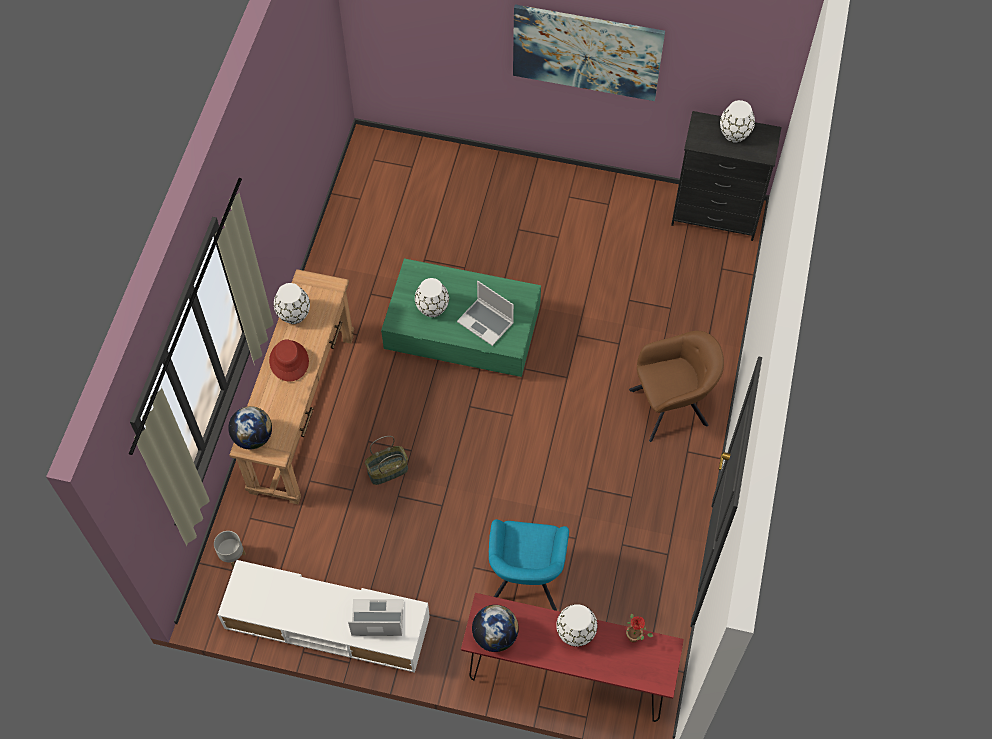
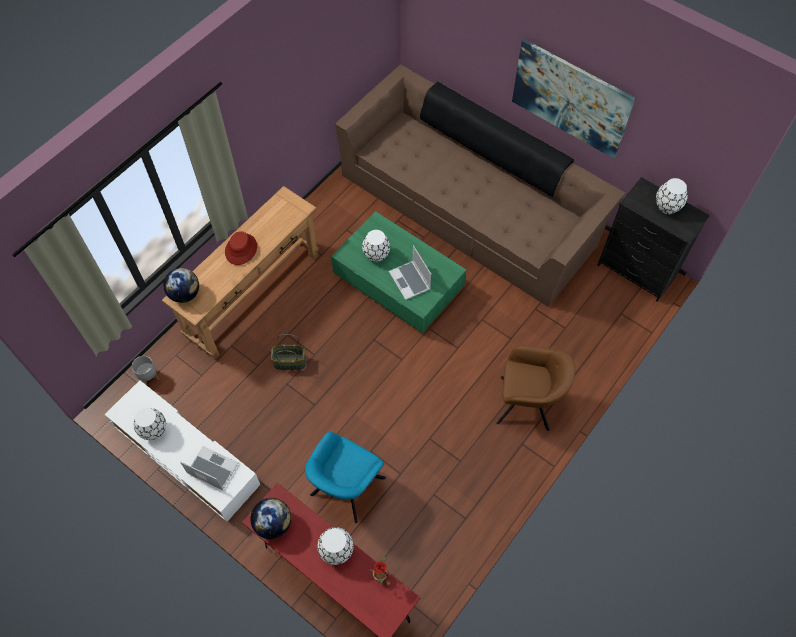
camera: 25 degrees right, 0 degrees up
white vase [274,283,310,324] -> white vase moved to [134,408,166,440]
none -> brown sofa [335,64,625,307]

